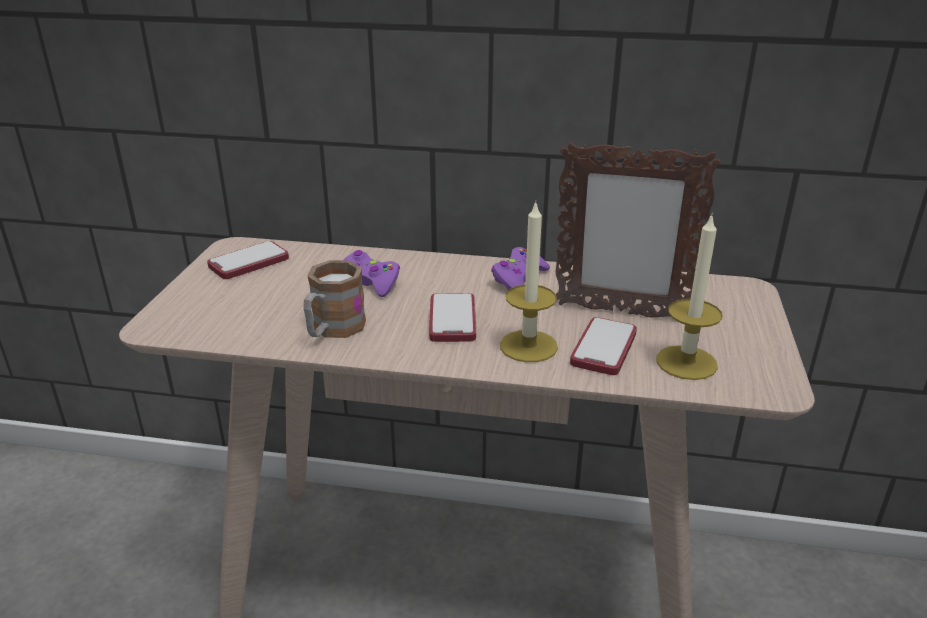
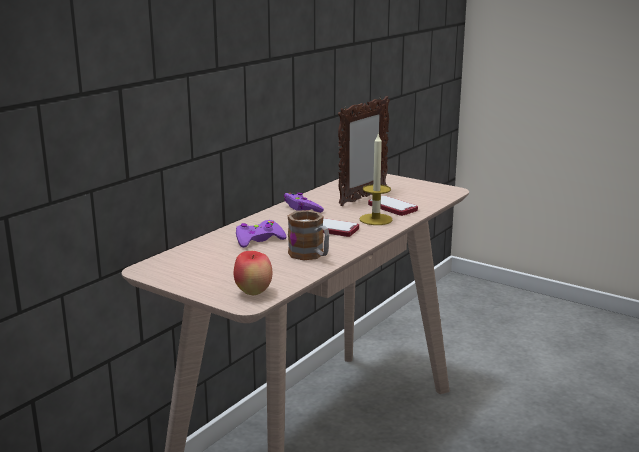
camera: 65 degrees left, 10 degrees down
phone [207,241,289,279] -> none
candle [656,213,723,380] -> none
none -> apple [234,251,272,295]

